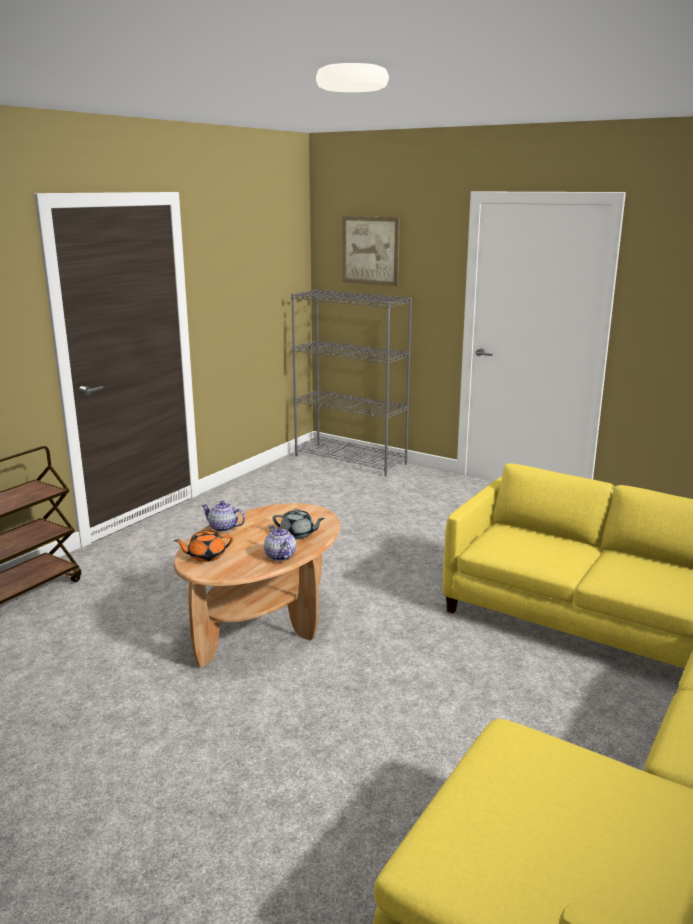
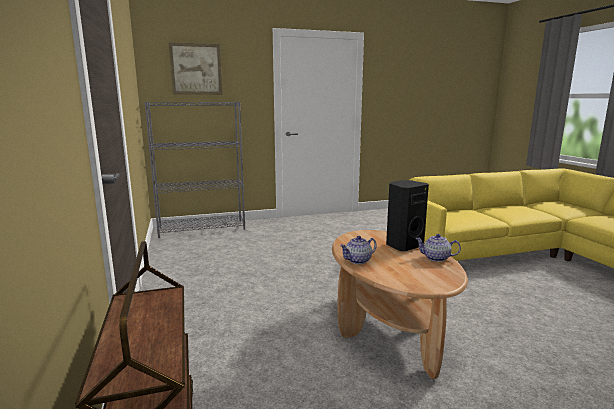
camera: 50 degrees left, 5 degrees down
orange teapot [174,530,233,562] -> none
grey teapot [273,509,325,539] -> black speaker [386,180,429,251]

